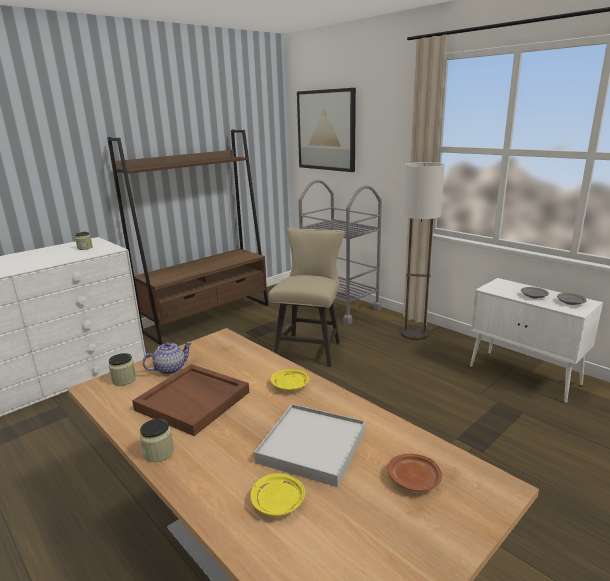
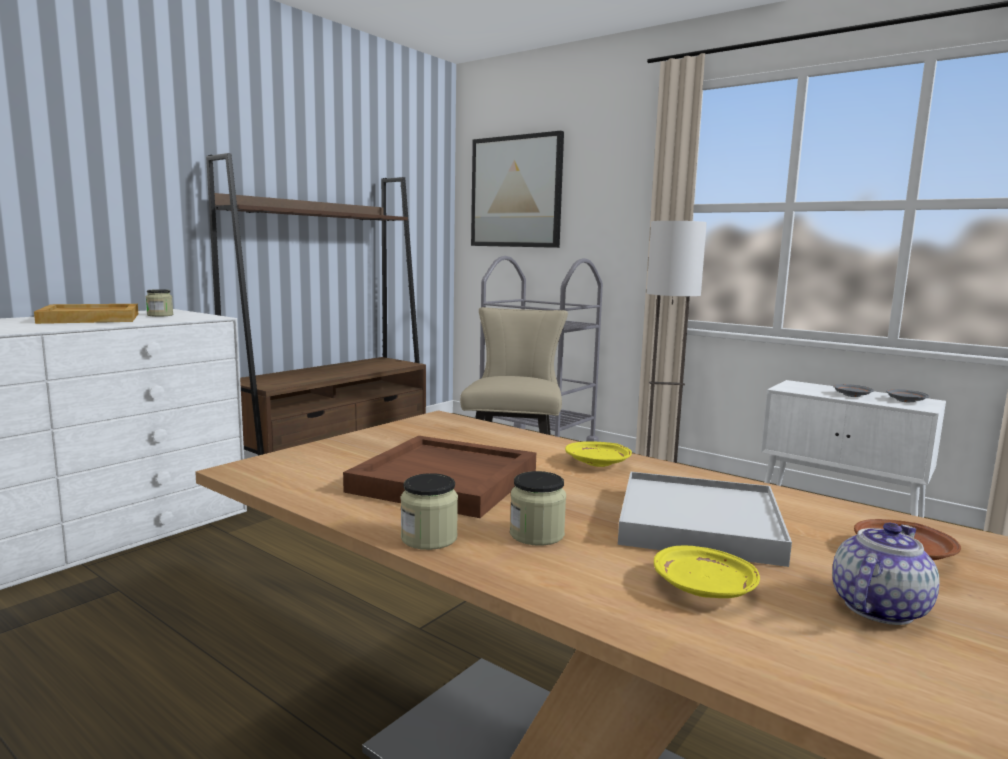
camera: 10 degrees left, 10 degrees down
jar [109,353,136,386] -> jar moved to [510,471,566,546]
teapot [143,342,192,375] -> teapot moved to [832,523,939,625]
none -> beige tray [34,304,138,324]

